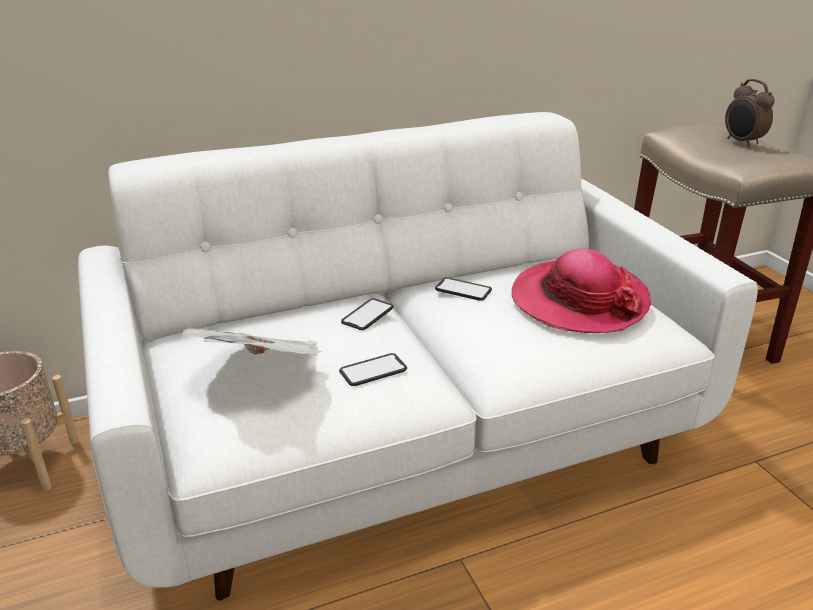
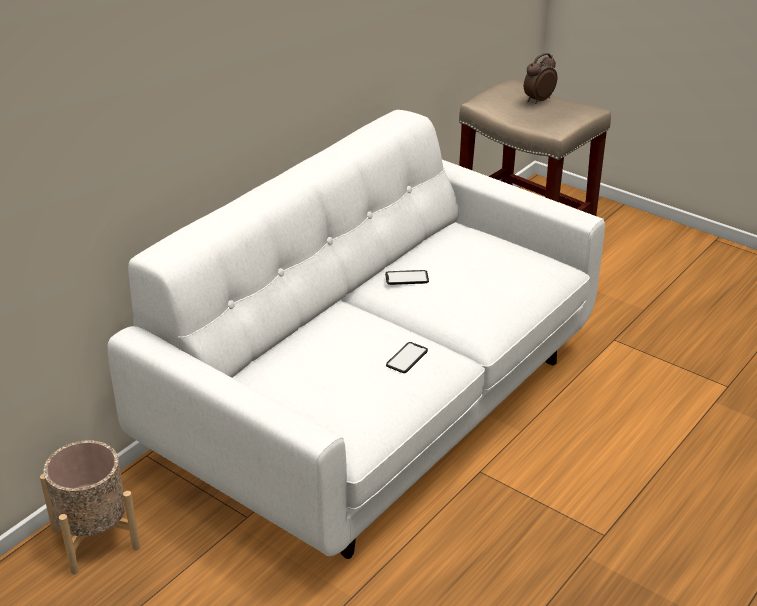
camera: 30 degrees left, 5 degrees up
newspaper [182,328,321,356] -> none
phone [341,298,393,330] -> none
hat [512,248,651,333] -> none
alarm clock [725,79,775,147] -> alarm clock turned 105 degrees clockwise [524,53,557,104]

